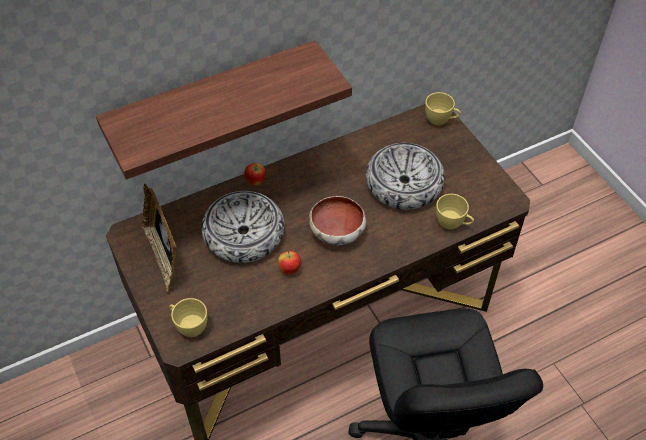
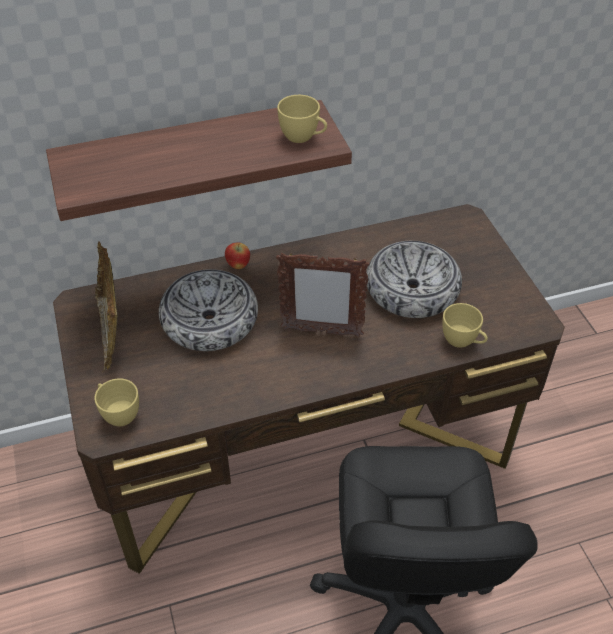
camera: 10 degrees right, 5 degrees down
apple [278,251,301,275] -> none
bowl [309,196,366,245] -> picture frame [276,253,370,337]
yellow cup [425,92,461,125] -> yellow cup moved to [277,95,327,143]

